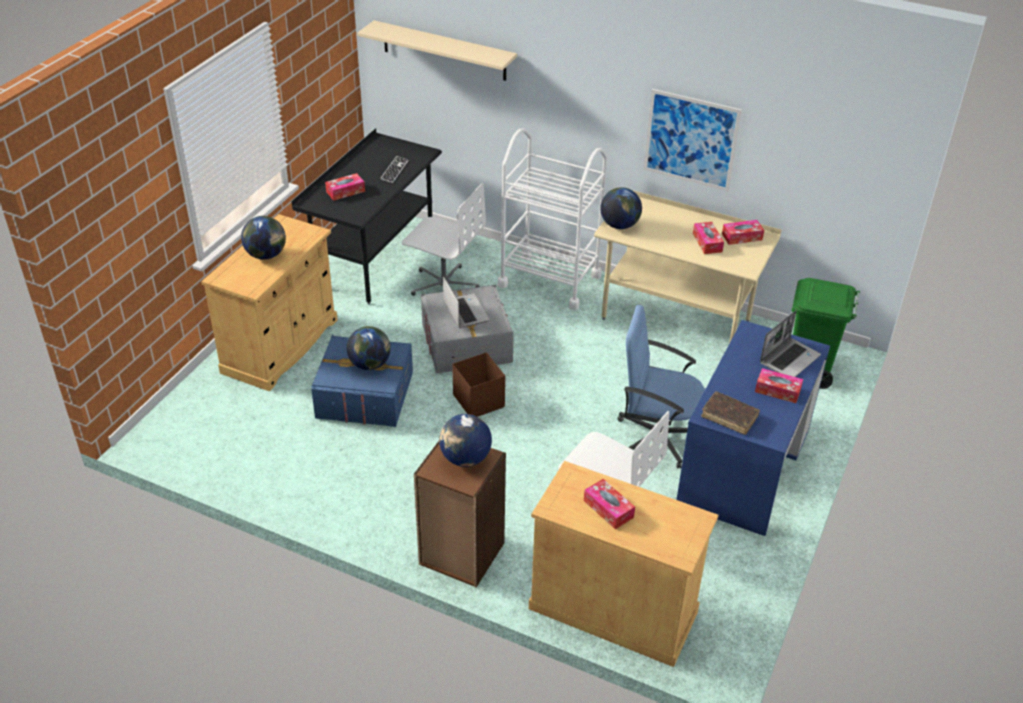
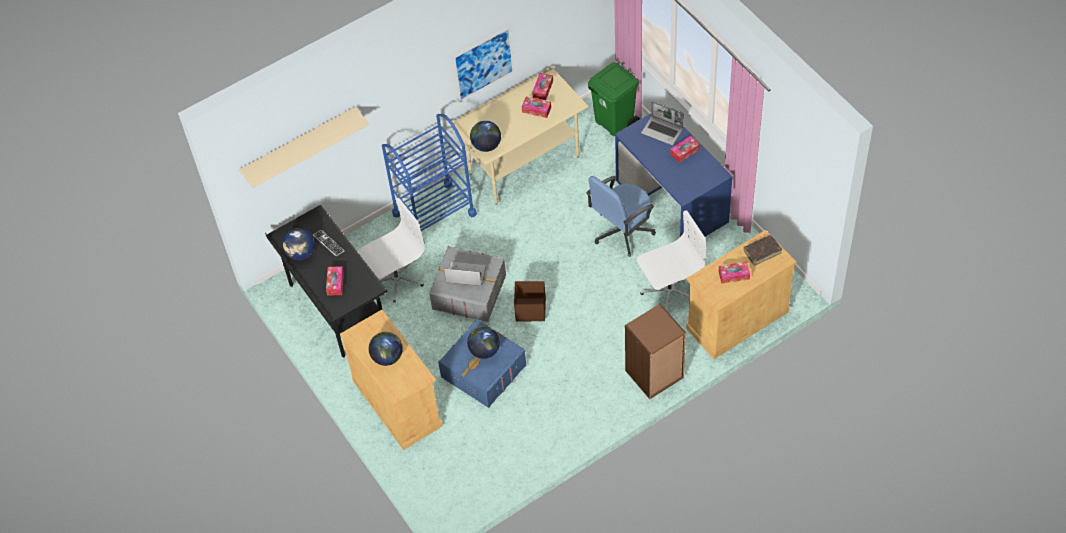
camera: 55 degrees left, 15 degrees up
globe [439,414,492,467] -> globe moved to [283,228,315,260]
white cart [497,129,607,310] -> blue cart [382,114,477,244]
brown book [701,391,760,435] -> brown book moved to [743,235,782,266]
laptop [760,311,821,377] -> laptop turned 135 degrees clockwise [641,101,684,145]

